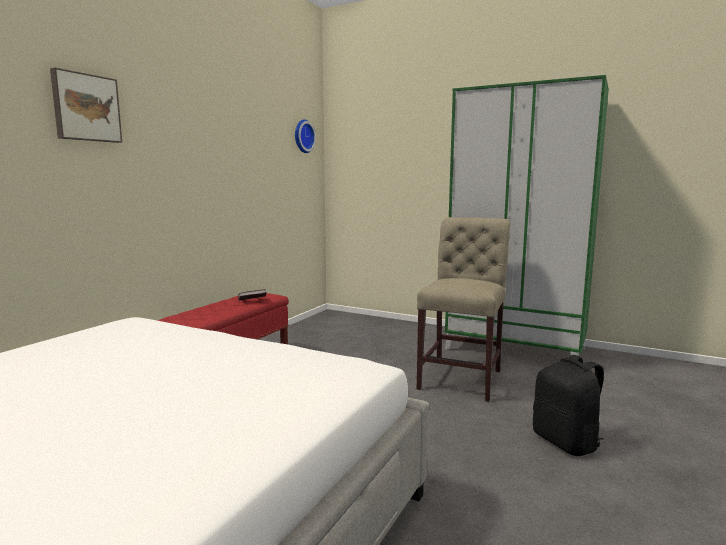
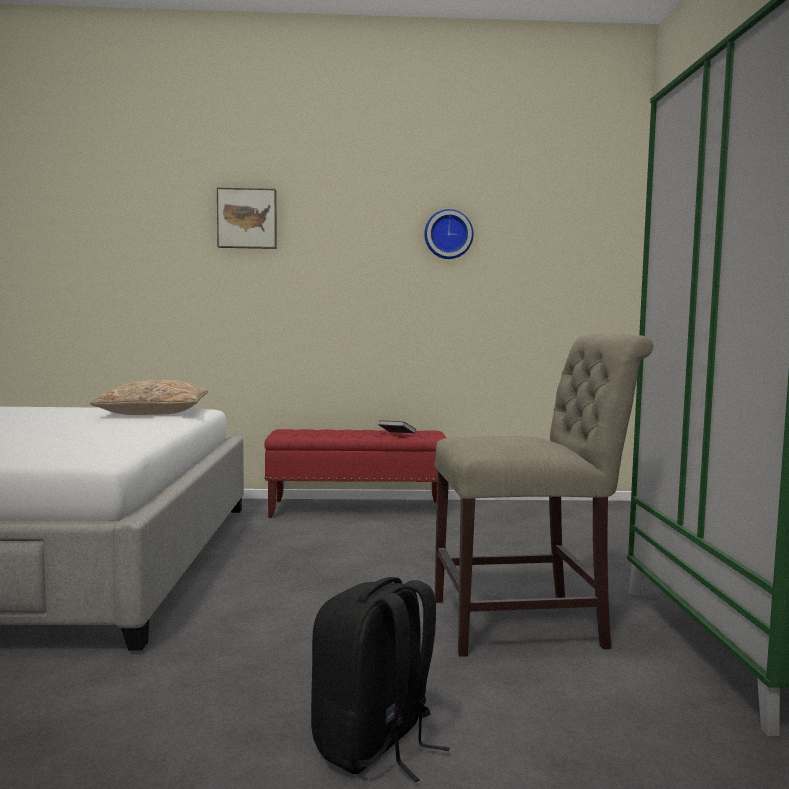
camera: 60 degrees right, 5 degrees down
wall clock [295,119,316,153] -> wall clock moved to [424,209,473,259]
none -> beige pillow [90,380,208,415]

